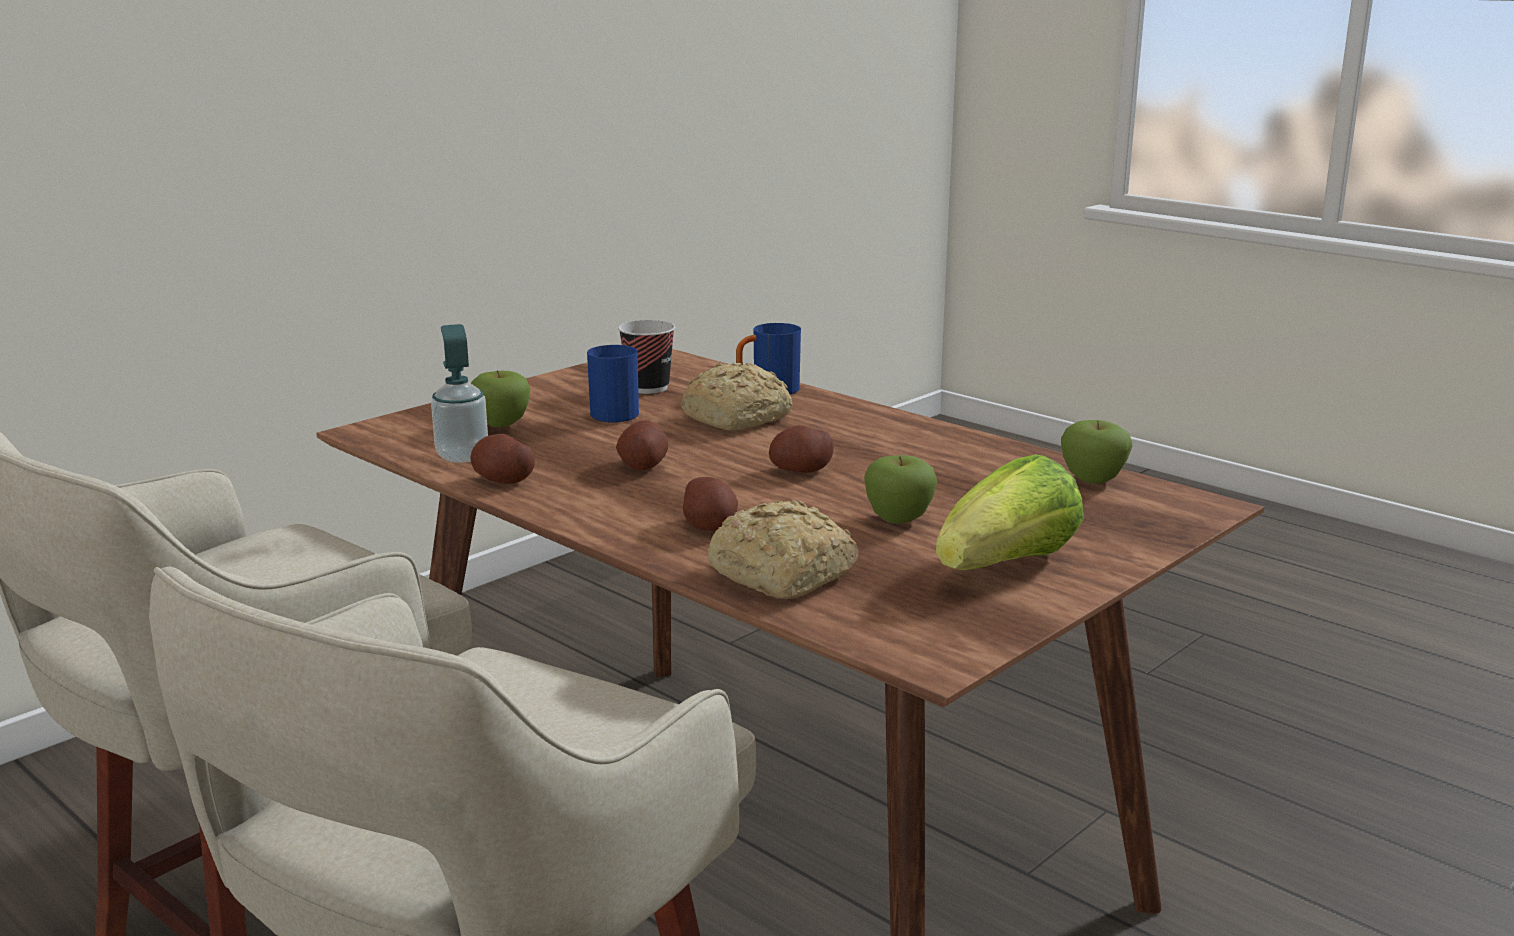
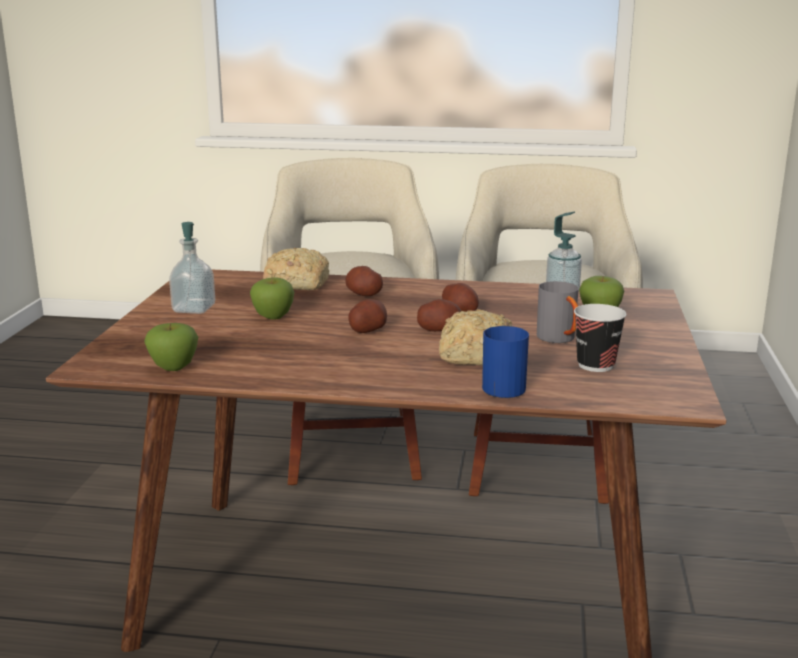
camera: 145 degrees right, 0 degrees up
potato [470,434,535,484] -> potato moved to [417,299,461,331]
blue mug [587,345,639,423] -> grey mug [537,281,579,343]
lettuce [936,454,1084,570] -> soap dispenser [169,222,215,314]

